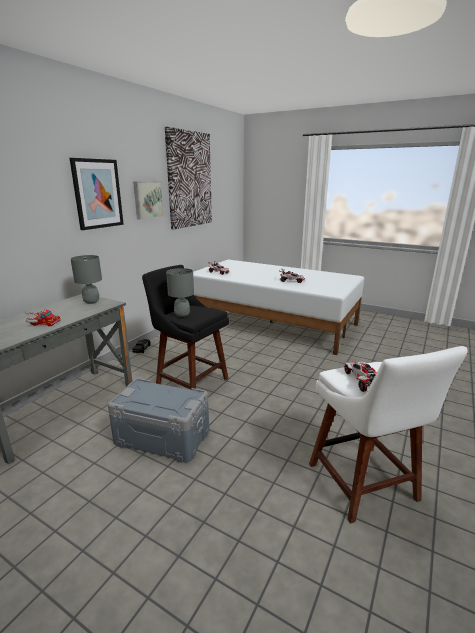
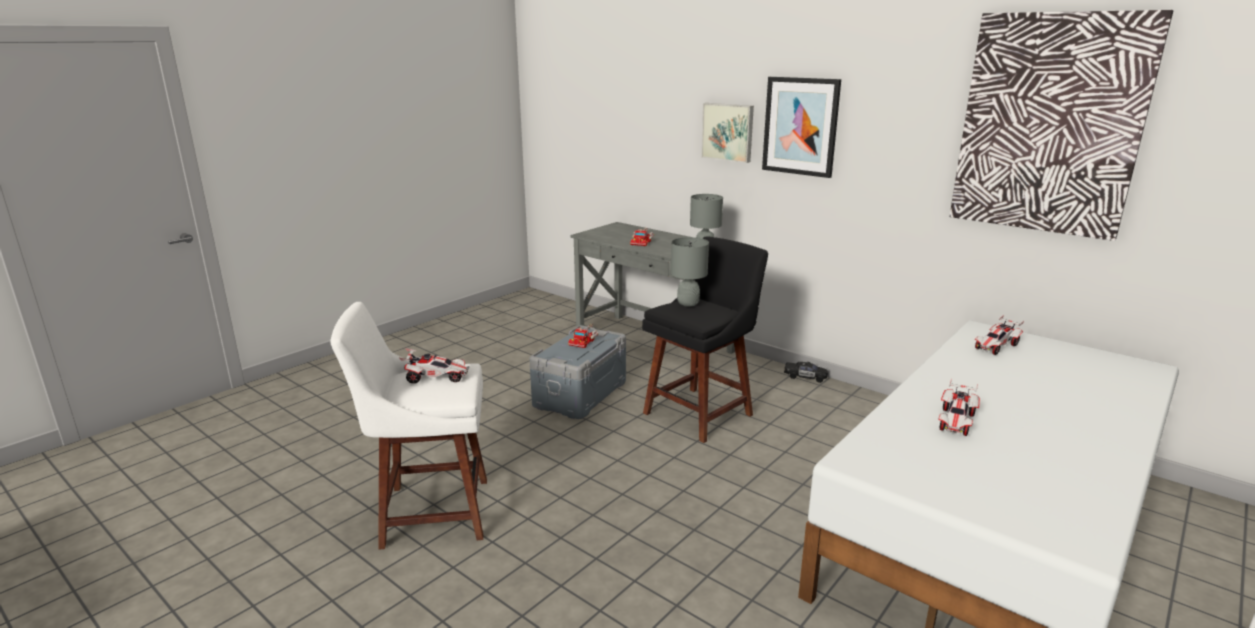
camera: 100 degrees right, 0 degrees up
picture [133,181,164,220] -> picture moved to [701,103,754,163]
none -> toy truck [568,323,598,348]

